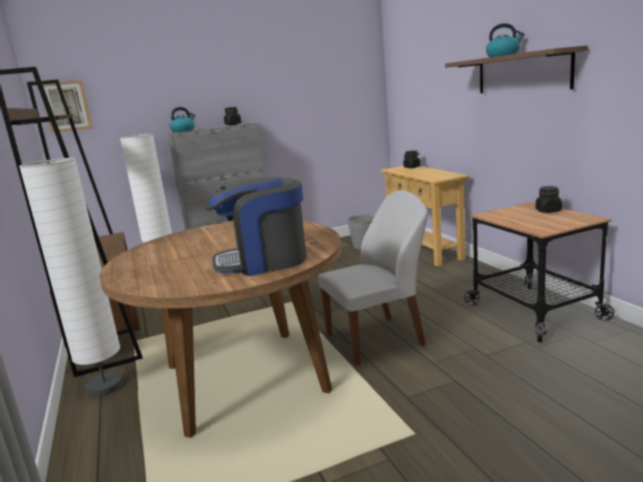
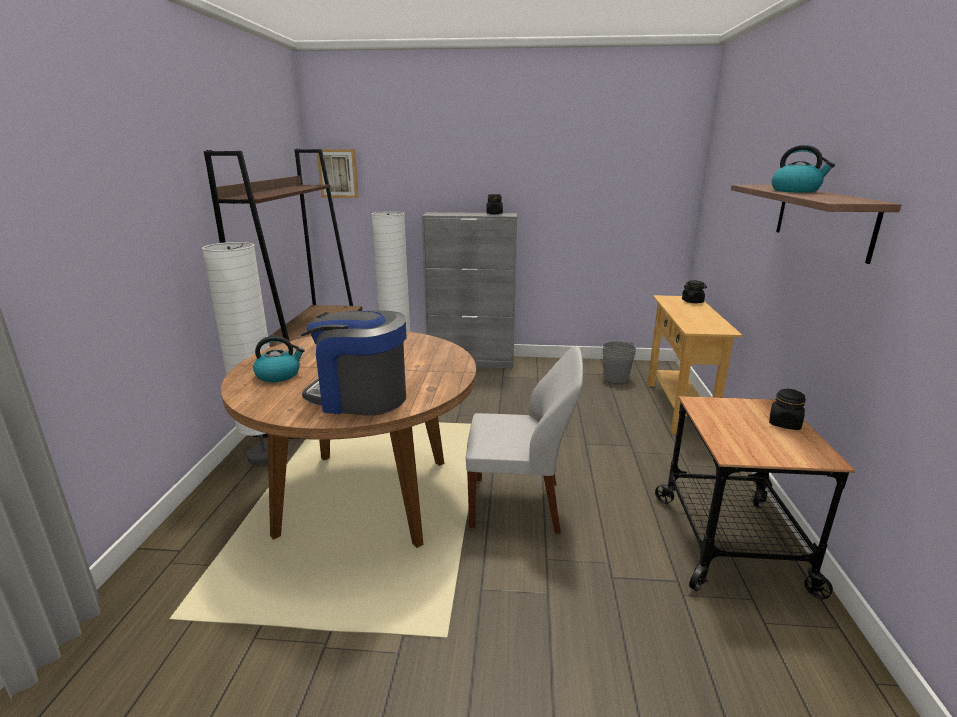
camera: 25 degrees right, 5 degrees up
kettle [169,107,195,132] -> kettle moved to [253,336,305,382]

